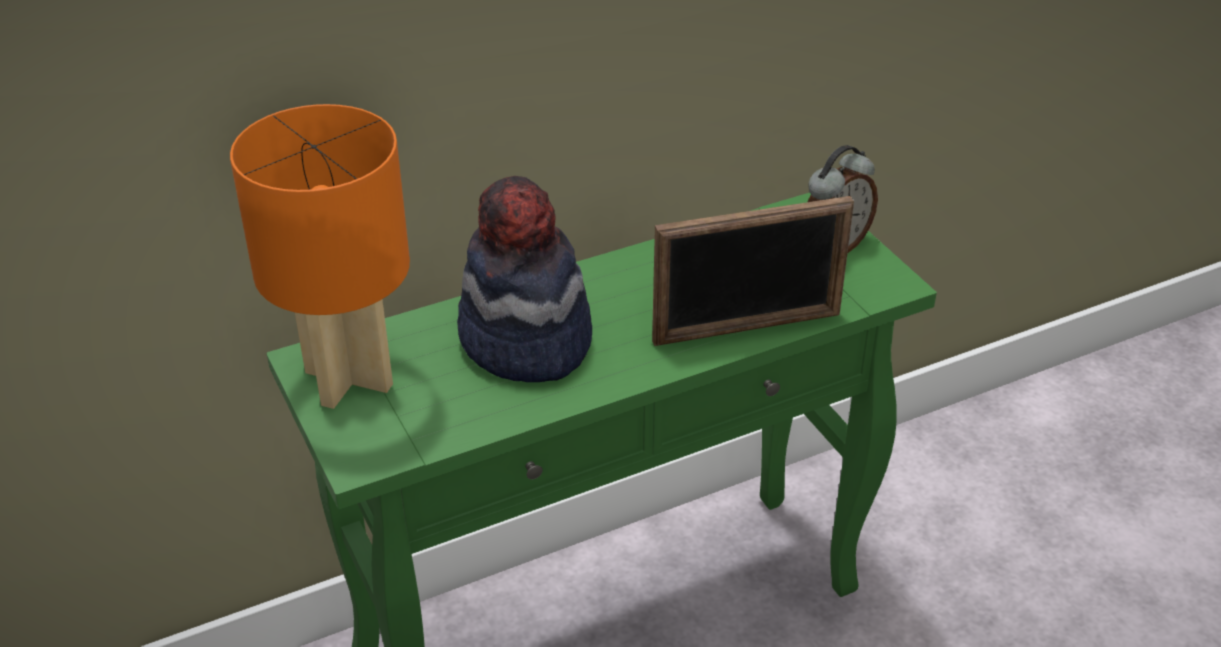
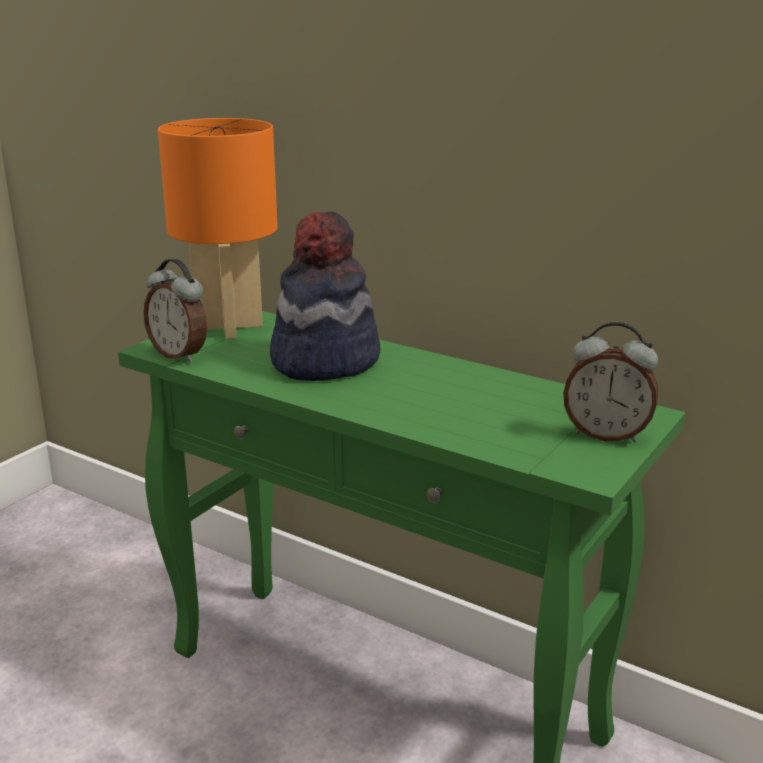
camera: 60 degrees right, 15 degrees down
picture frame [652,196,854,346] -> none
none -> alarm clock [143,259,207,363]

